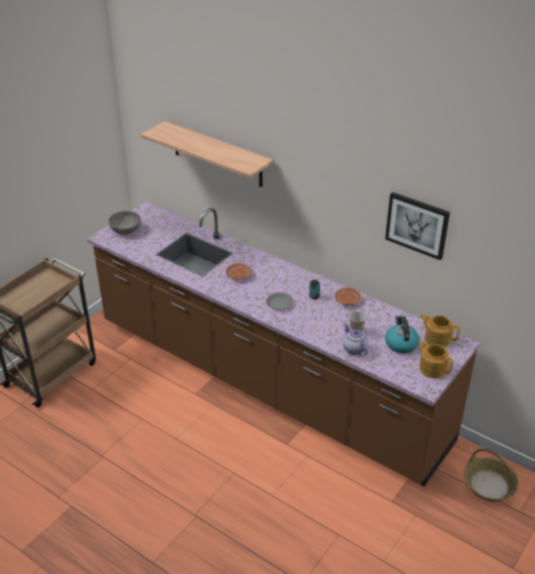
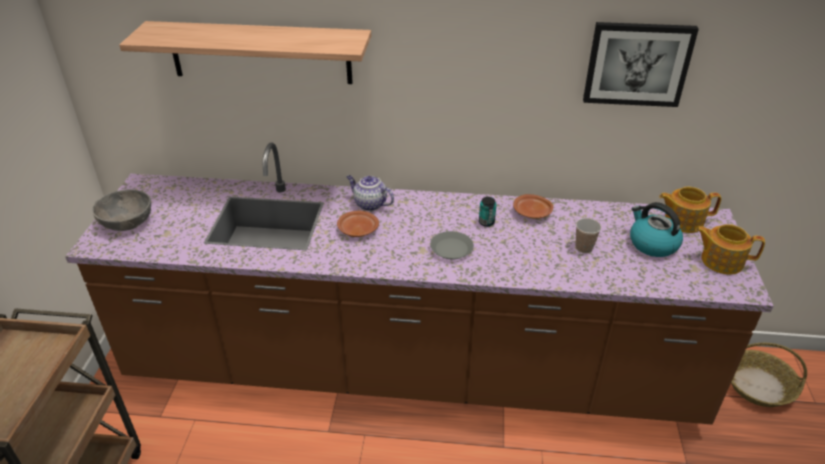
camera: 30 degrees left, 0 degrees up
teapot [343,324,368,356] -> teapot moved to [347,175,394,211]

